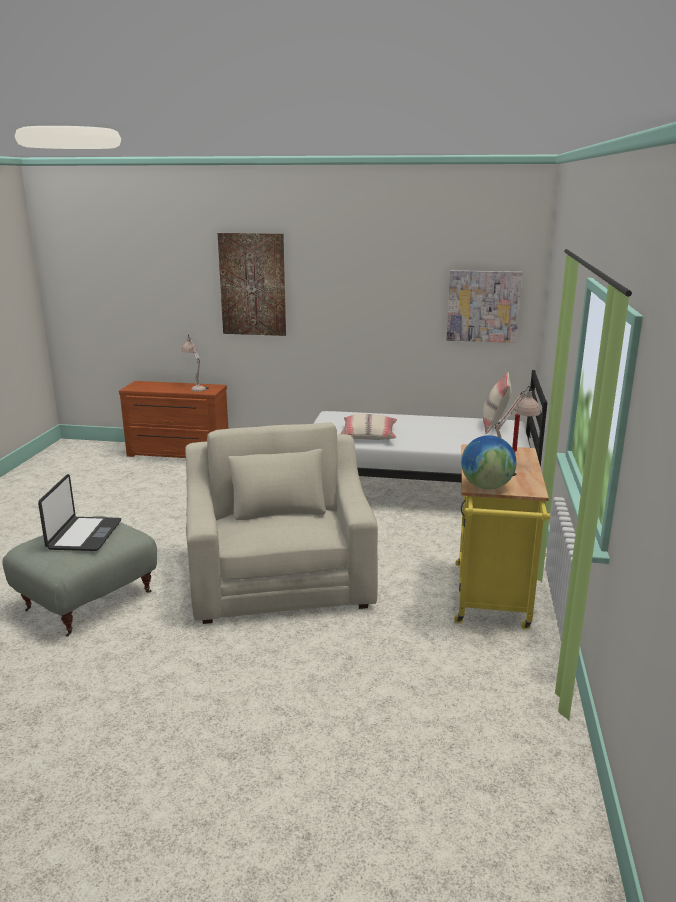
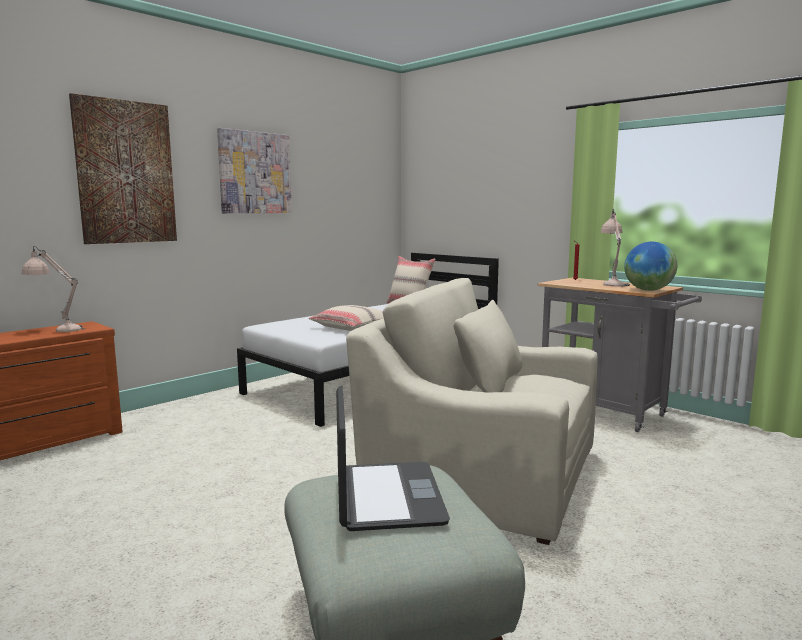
camera: 55 degrees left, 10 degrees down
laptop [38,474,121,551] -> laptop turned 45 degrees clockwise [336,386,450,531]
picture [446,270,522,343] -> picture moved to [217,128,292,213]
yellow cart [454,444,550,630] -> grey cart [537,278,702,432]

